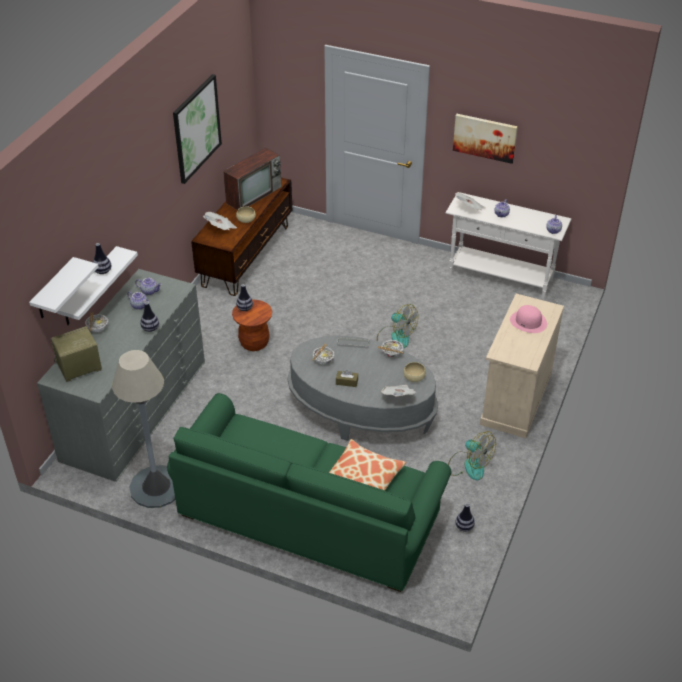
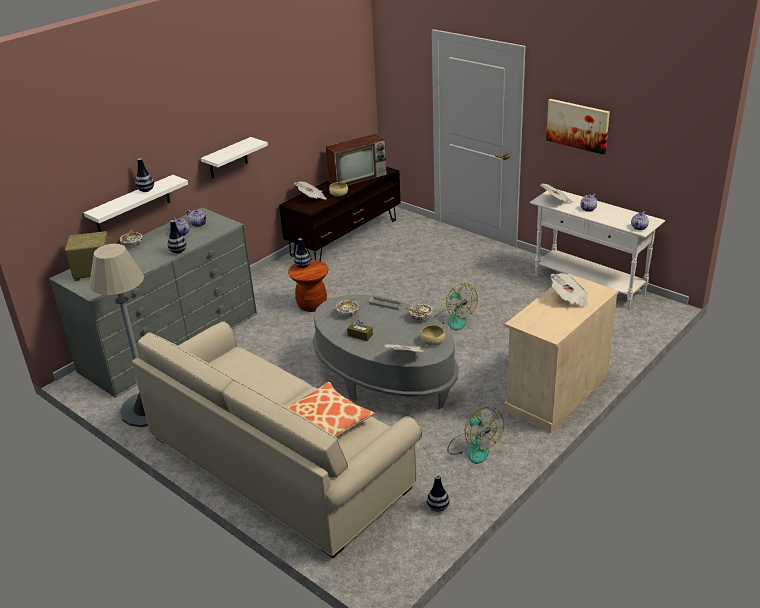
camera: 20 degrees right, 10 degrees down
white shelf [29,257,98,318] -> white shelf moved to [201,137,268,179]
green sofa [167,393,452,592] -> beige sofa [132,321,422,558]
picture [173,74,222,184] -> none
pink hat [510,305,547,333] -> newspaper [551,273,588,307]

